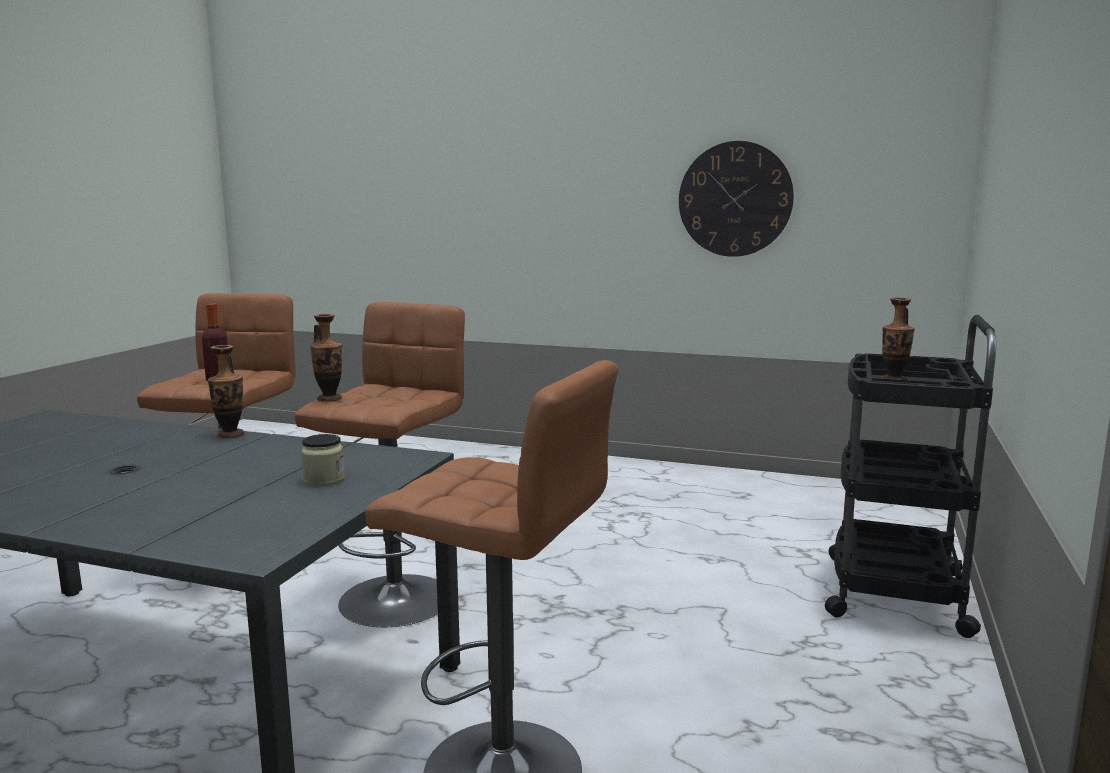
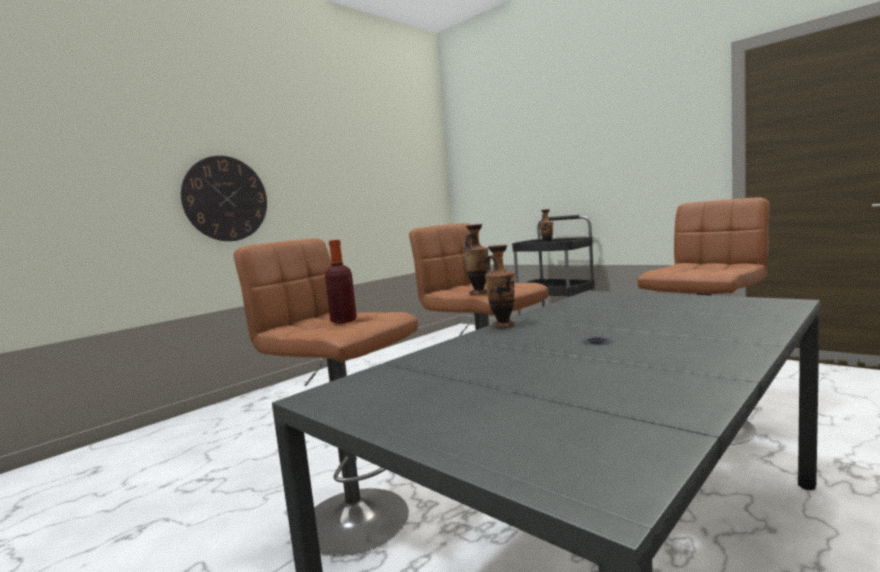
camera: 65 degrees left, 5 degrees down
jar [301,434,345,486] -> none
wall clock [679,141,794,257] -> wall clock moved to [181,156,267,241]

